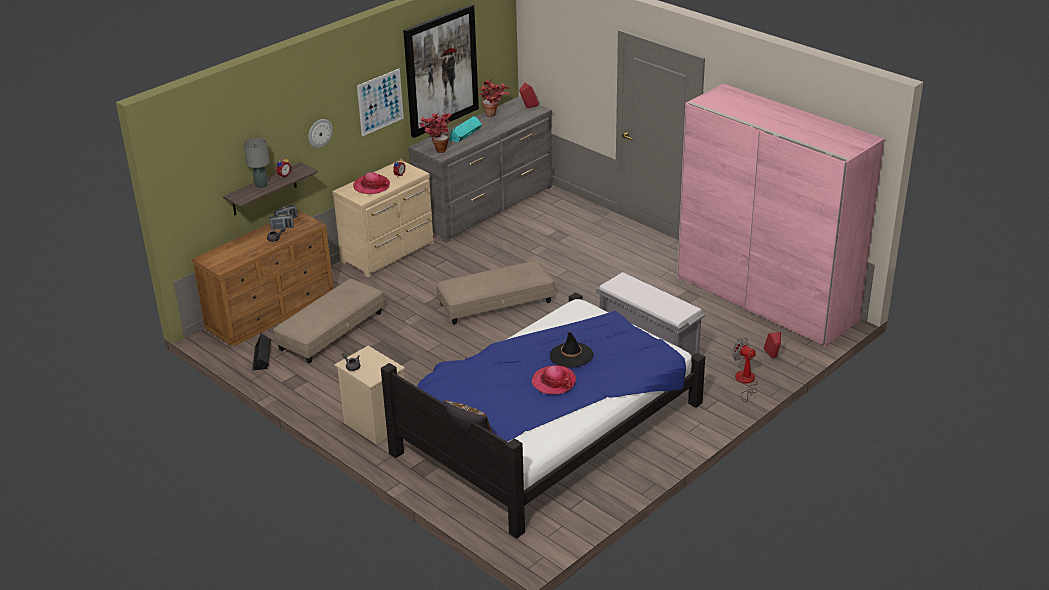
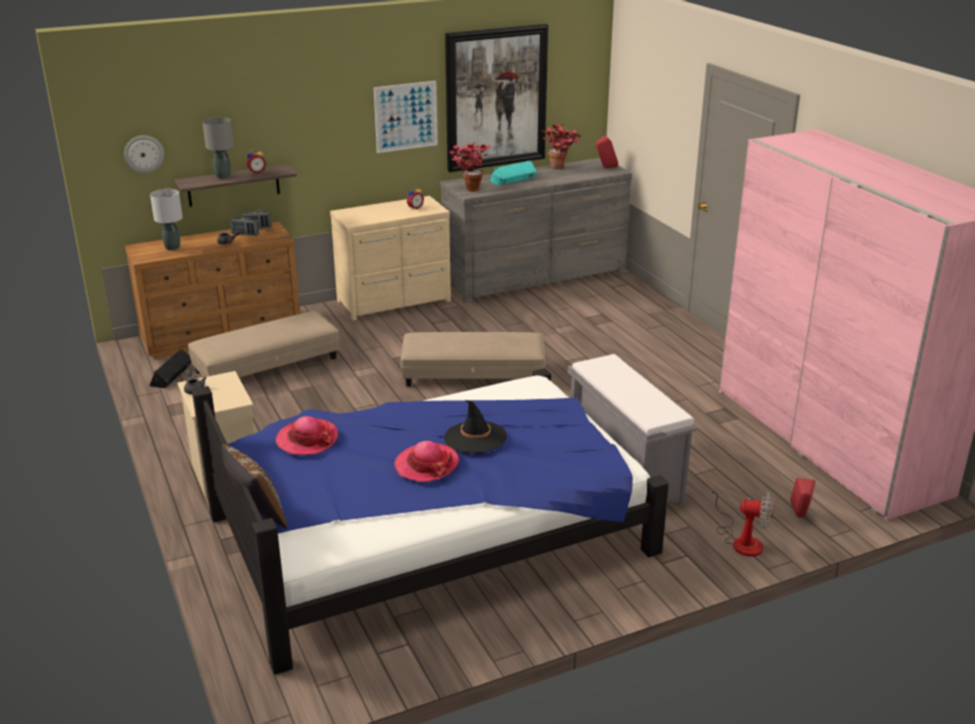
camera: 20 degrees right, 5 degrees down
wall clock [308,119,333,148] -> wall clock moved to [124,135,164,173]
hat [353,172,390,194] -> hat moved to [276,416,338,455]
fan [732,338,758,402] -> fan turned 135 degrees clockwise [711,486,774,557]
none -> grey table lamp [150,189,183,250]

